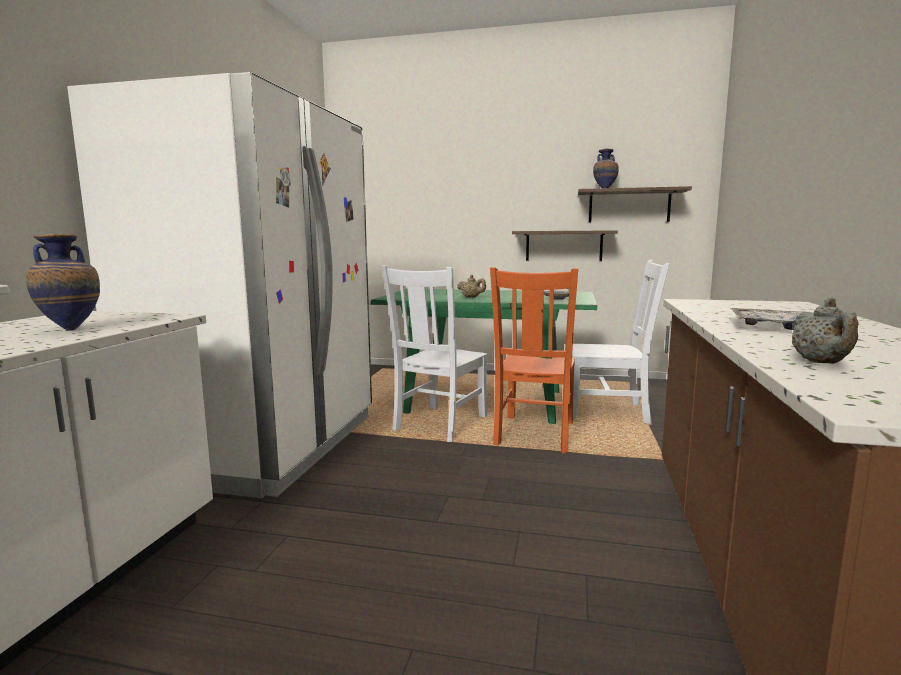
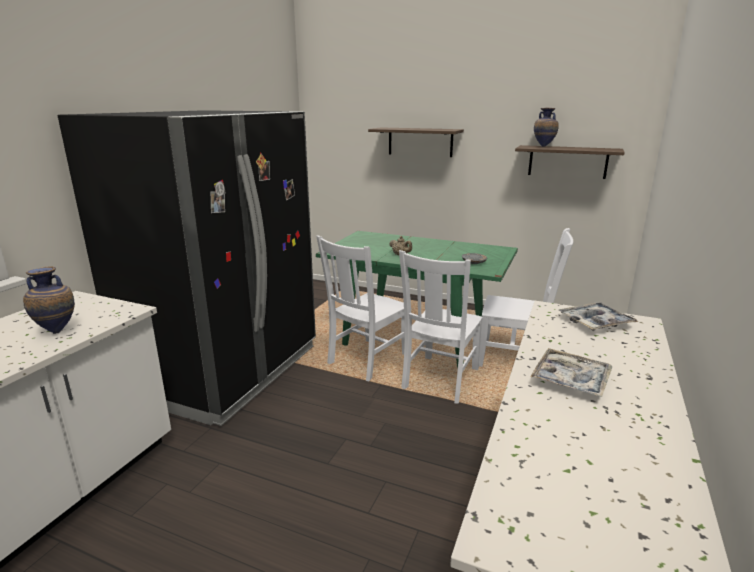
camera: 10 degrees right, 10 degrees up
white fridge [67,72,372,498] -> black fridge [57,110,316,426]
orange chair [490,267,578,453] -> white chair [399,250,483,404]
shelf [512,230,618,261] -> shelf moved to [368,127,464,157]
grey teapot [792,297,858,364] -> none
none -> tray [558,302,638,330]

